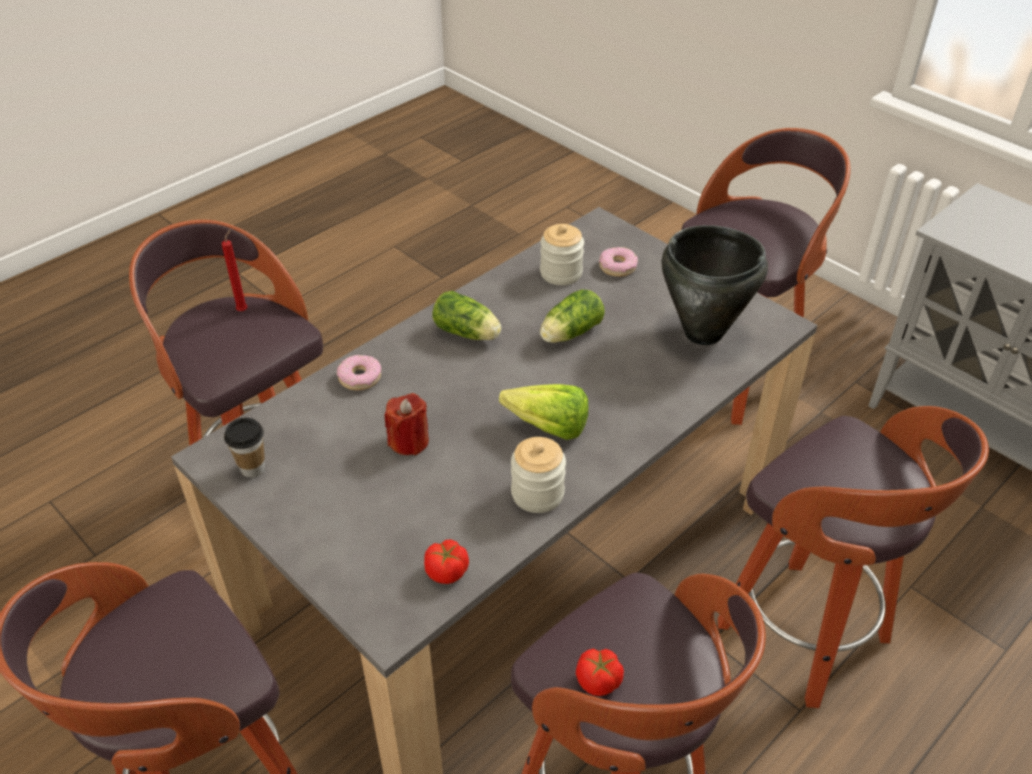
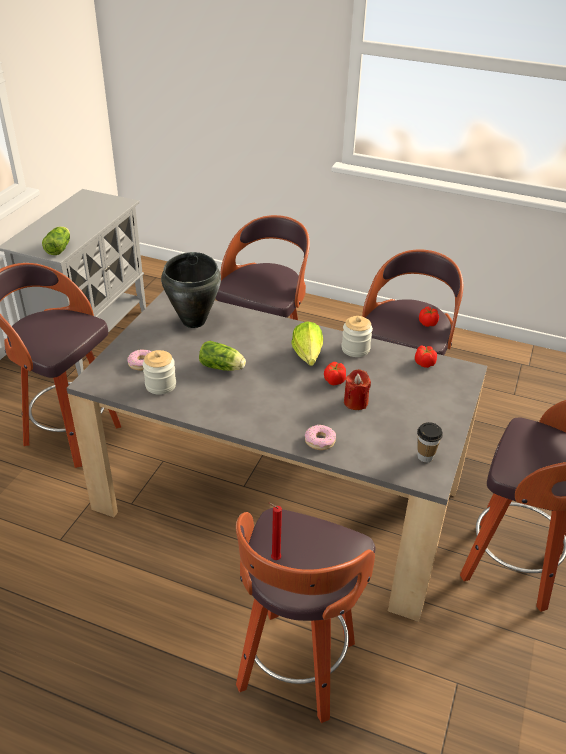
camera: 115 degrees left, 5 degrees down
lettuce [432,291,501,340] -> lettuce moved to [42,227,70,255]
none -> tomato [324,362,346,385]

